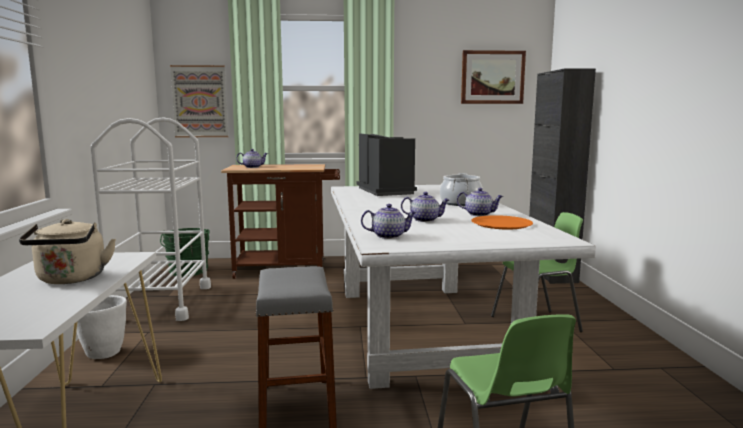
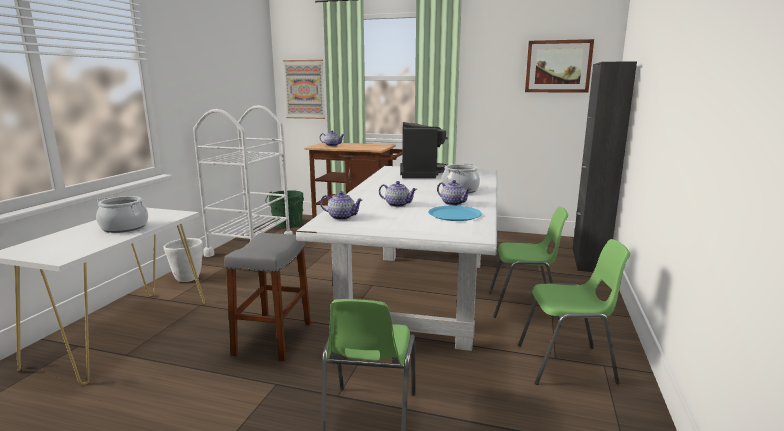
camera: 20 degrees right, 5 degrees up
beige kettle [19,219,116,284] -> cooking pot [96,196,148,233]
orange plate [471,215,533,229] -> blue plate [428,206,482,221]
none -> green chair [518,239,630,385]

